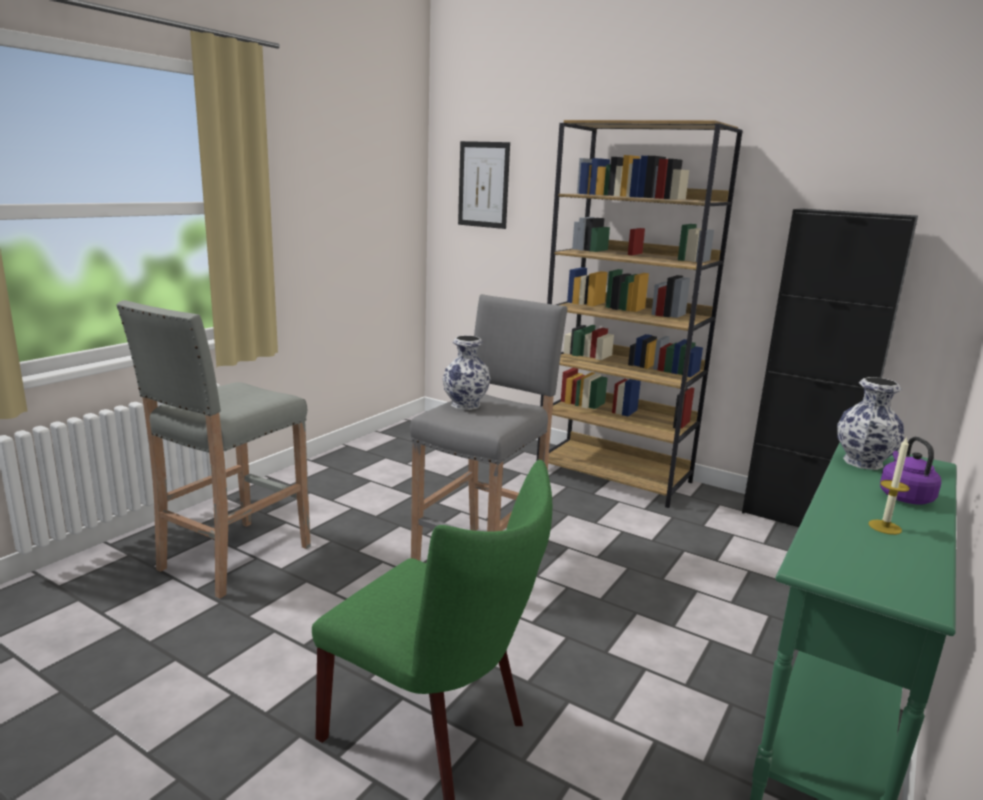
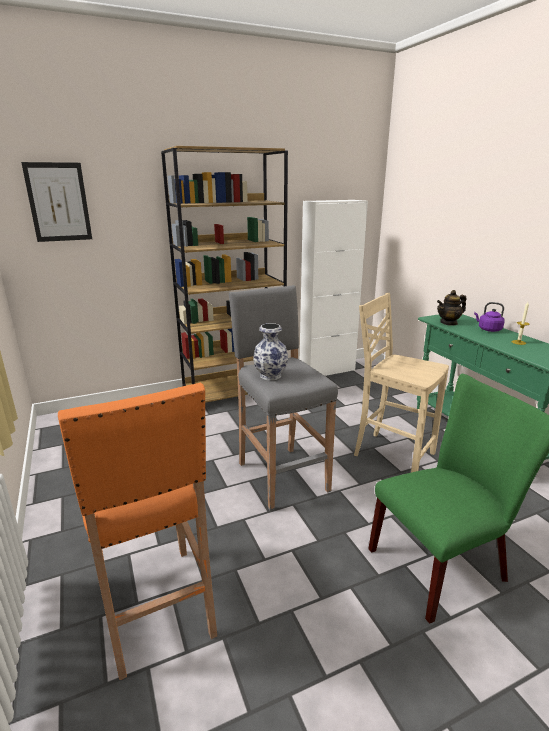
camera: 55 degrees left, 5 degrees up
grey stool [116,300,311,598] -> orange stool [58,383,217,680]
black cabinet [742,208,918,527] -> white cabinet [300,200,368,376]
vase [837,377,904,470] -> teapot [437,290,467,326]
none -> beige chair [354,293,449,472]

